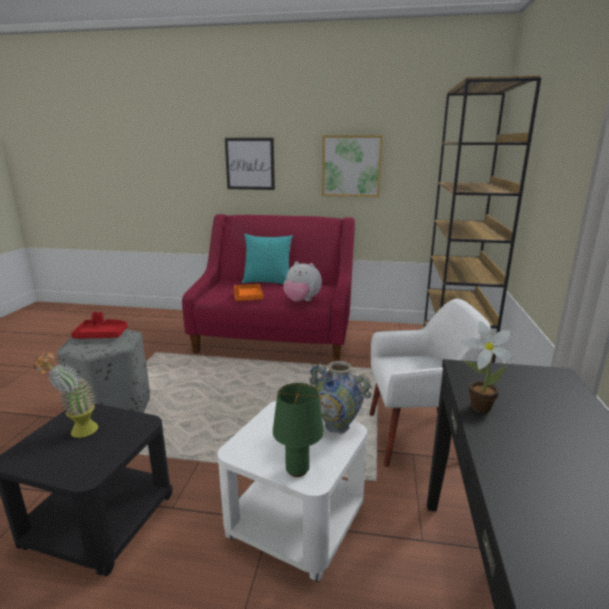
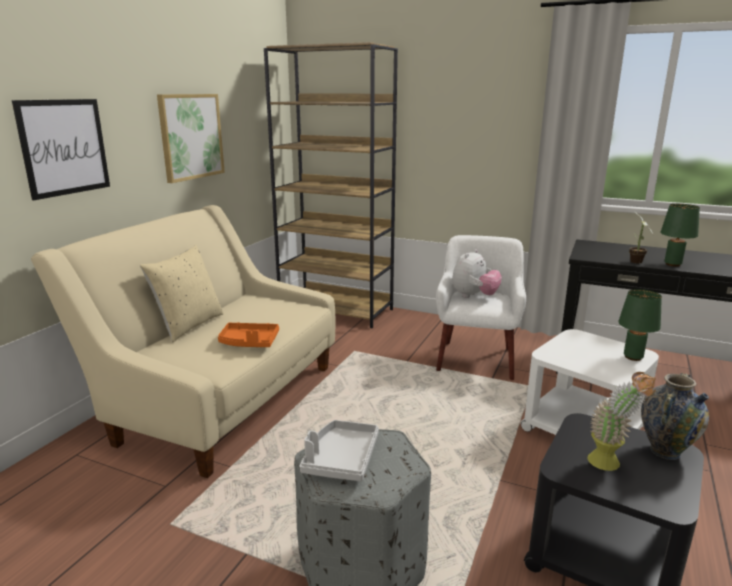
camera: 75 degrees left, 0 degrees up
red tray [71,312,128,338] -> grey tray [300,420,379,481]
red sofa [182,214,355,361] -> beige sofa [31,205,335,478]
turquoise pillow [242,234,293,284] -> beige pillow [140,245,224,342]
plush toy [283,262,322,302] -> plush toy moved to [452,249,502,298]
vase [310,361,372,434] -> vase moved to [641,373,709,460]
none -> green table lamp [660,204,700,266]

